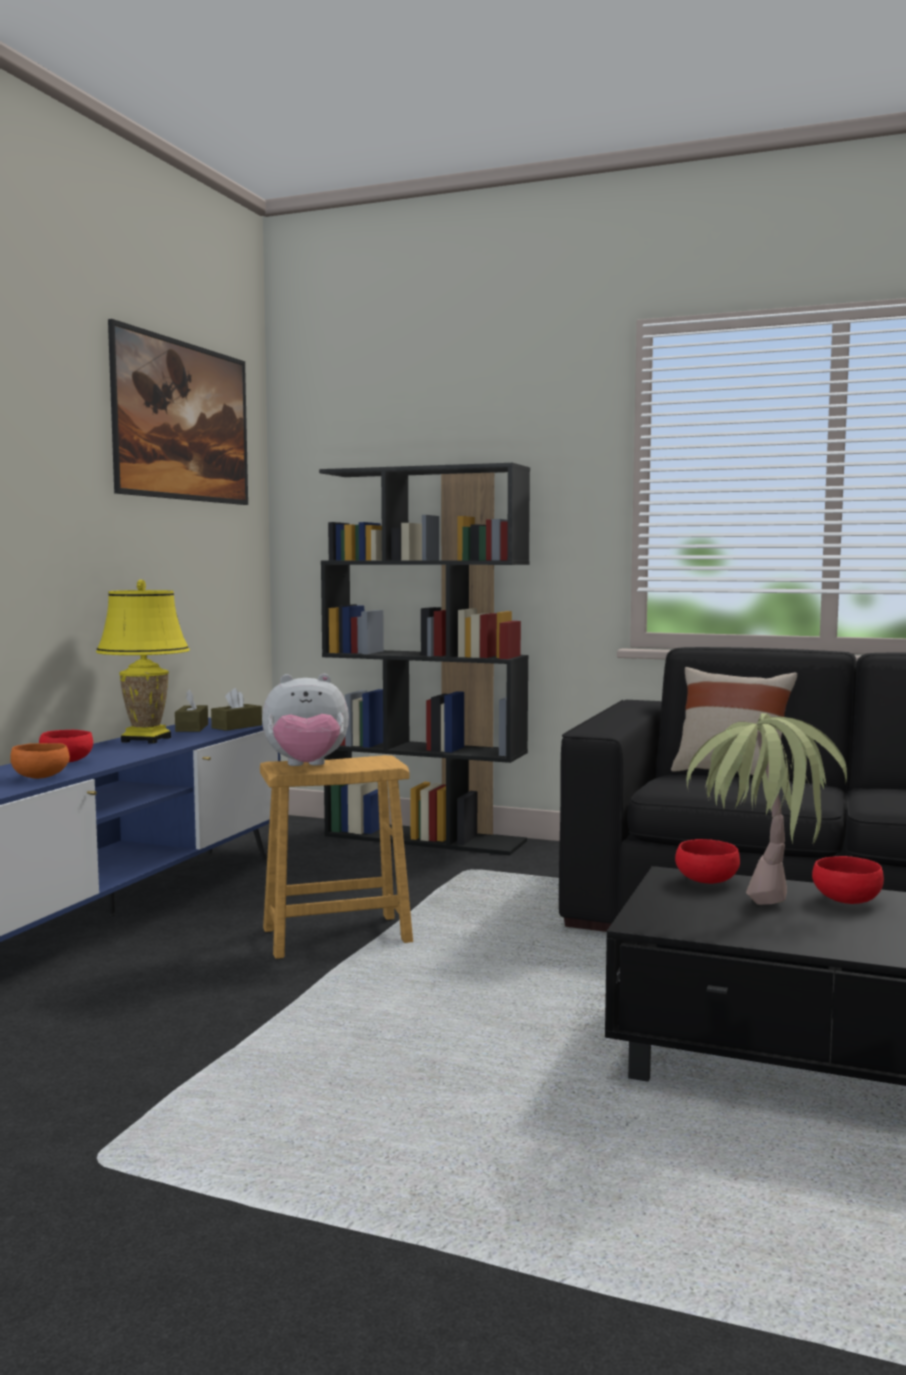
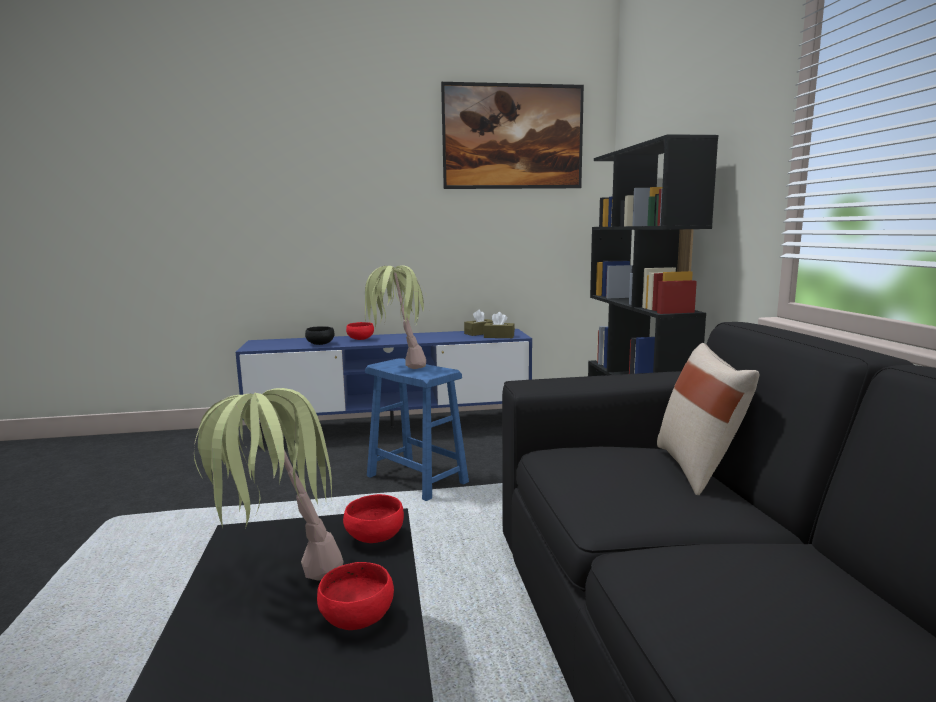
camera: 60 degrees right, 5 degrees up
orange bowl [10,743,70,779] -> black bowl [305,326,335,345]
yellow table lamp [96,580,190,744] -> none
brown stool [260,755,413,959] -> blue stool [365,359,469,501]
plush toy [262,674,349,766] -> potted plant [365,265,426,369]

